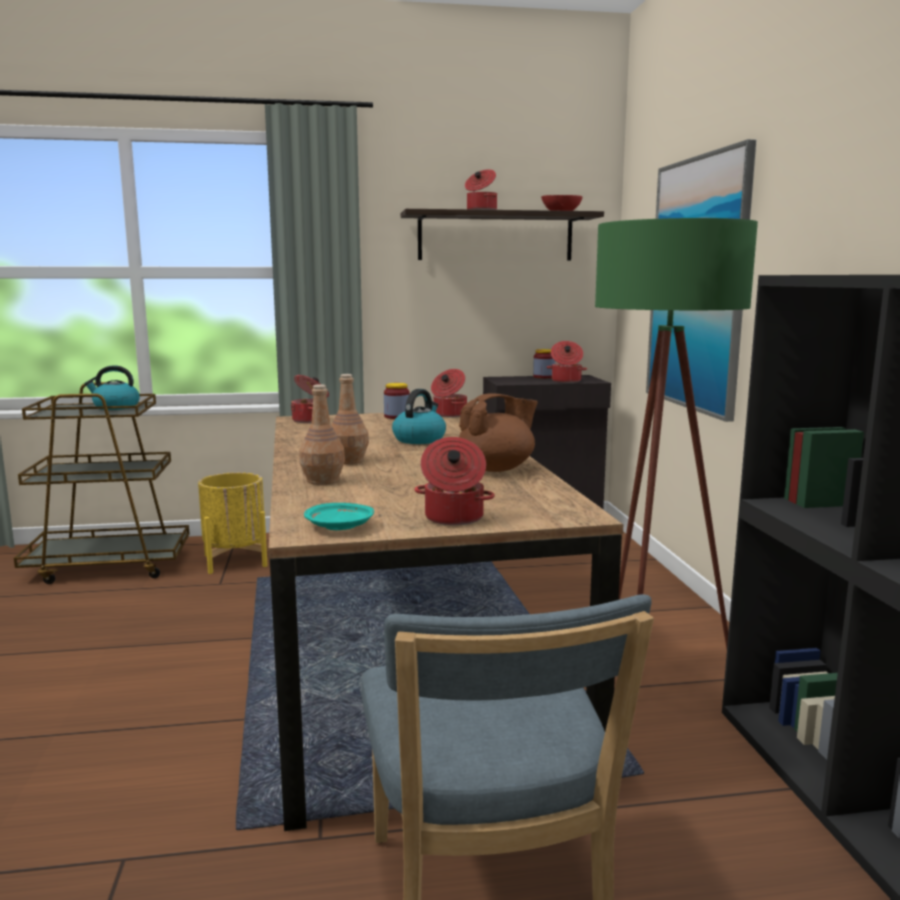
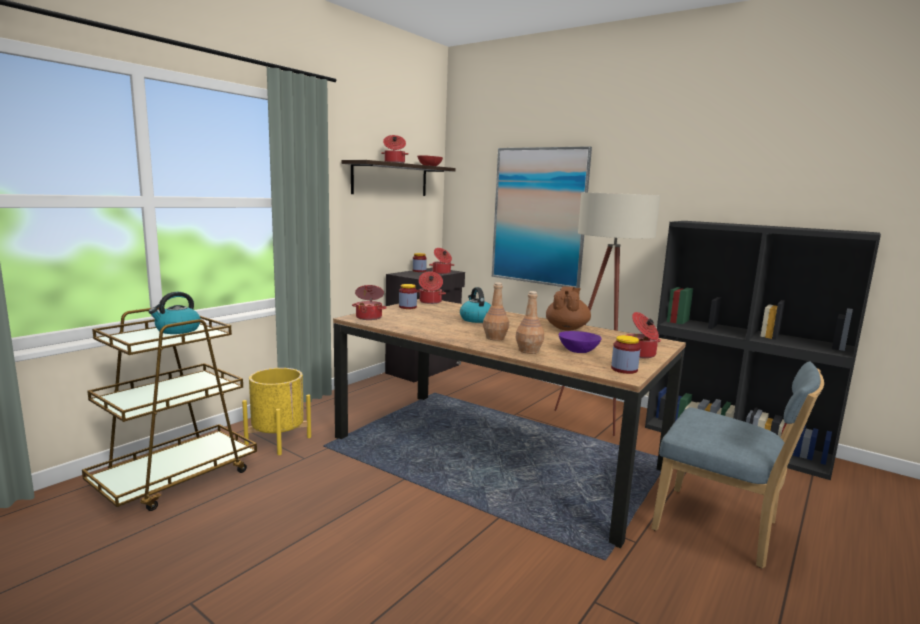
camera: 45 degrees left, 0 degrees up
turquoise plate [304,503,374,530] -> jar [611,335,641,374]
green floor lamp [595,218,758,649] -> beige floor lamp [554,192,660,436]
none -> purple bowl [559,331,602,353]

